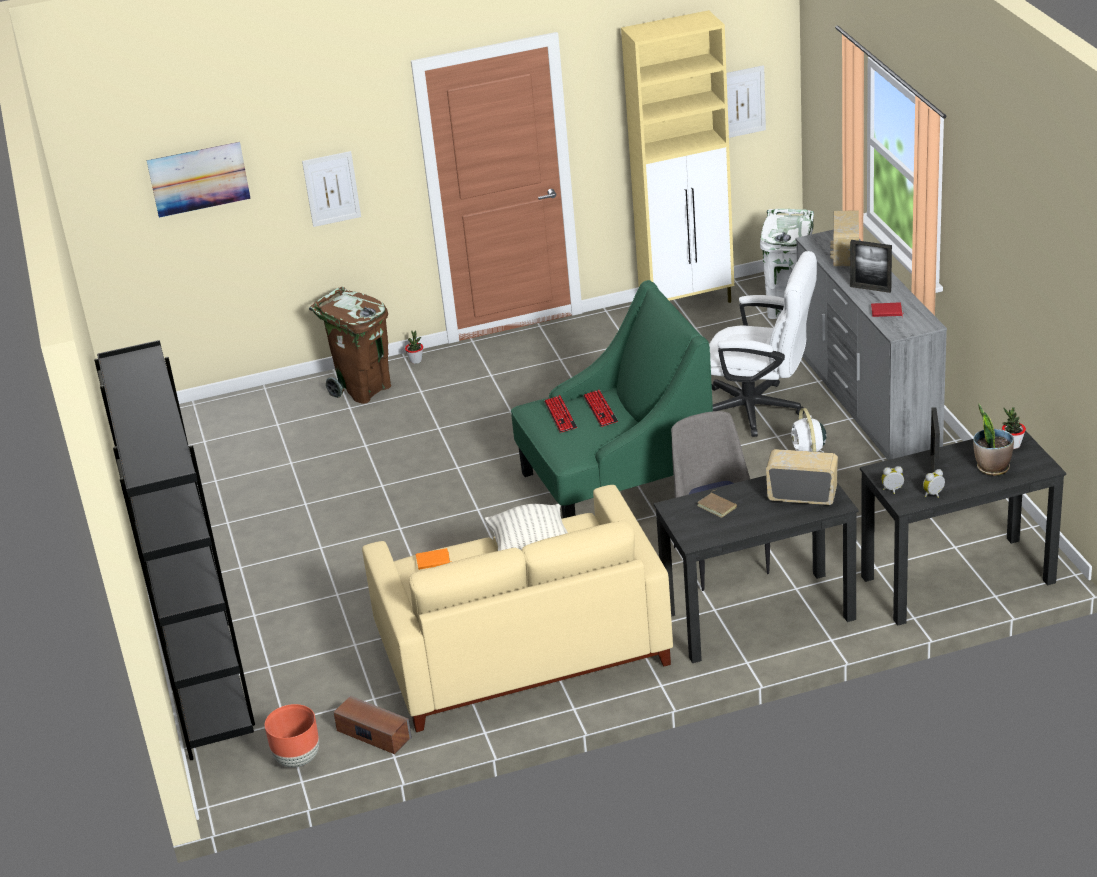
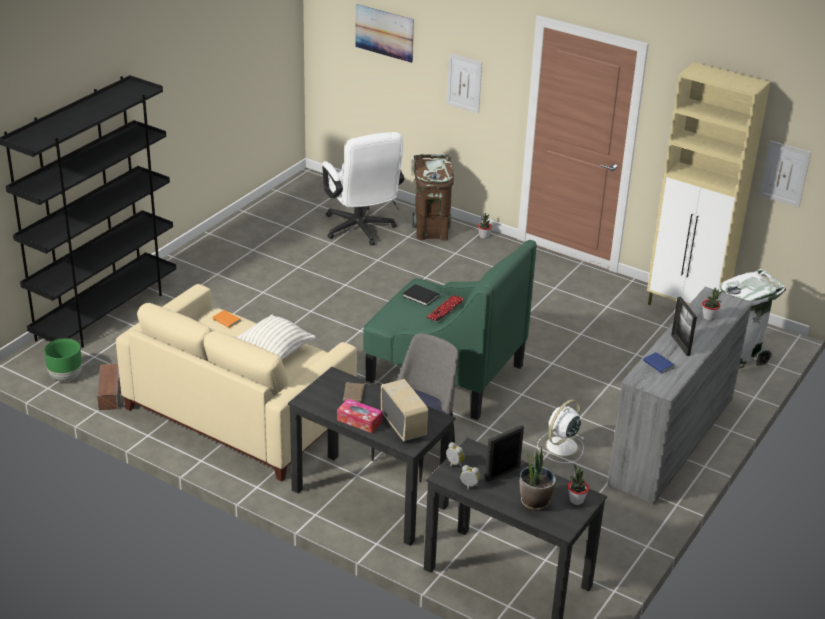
camera: 45 degrees right, 0 degrees up
brown planter [265,704,319,768] -> green planter [44,338,82,382]
keyboard [544,395,577,433] -> black book [402,284,439,306]
white office chair [709,251,817,437] -> white office chair moved to [322,132,404,246]
radio [830,210,859,267] -> potted plant [702,287,722,320]
red book [871,302,903,317] -> blue book [643,352,675,374]
none -> tissue box [337,399,383,433]

